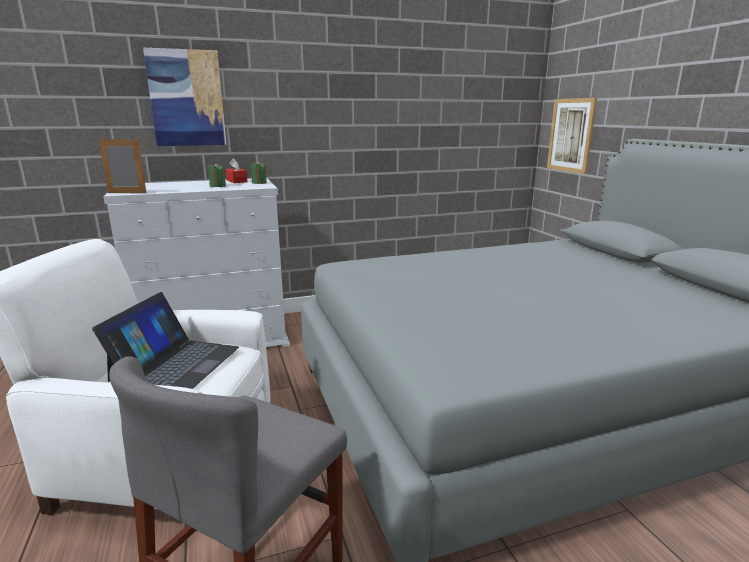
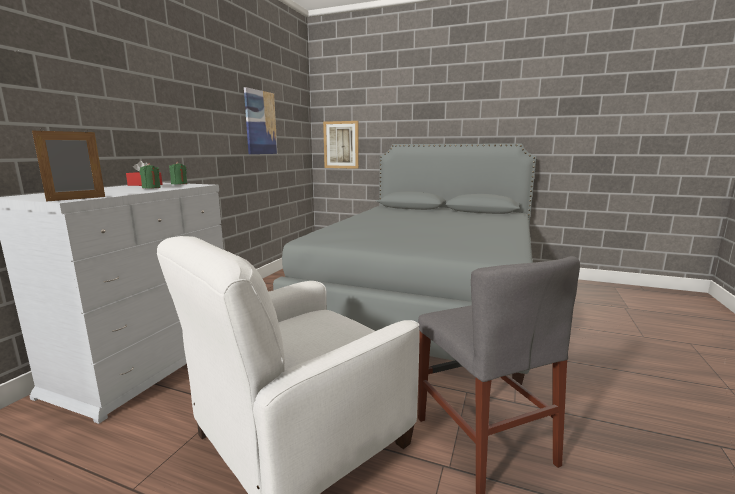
camera: 50 degrees left, 5 degrees down
laptop [92,292,239,389] -> none
picture [143,48,226,146] -> picture moved to [244,87,277,154]

